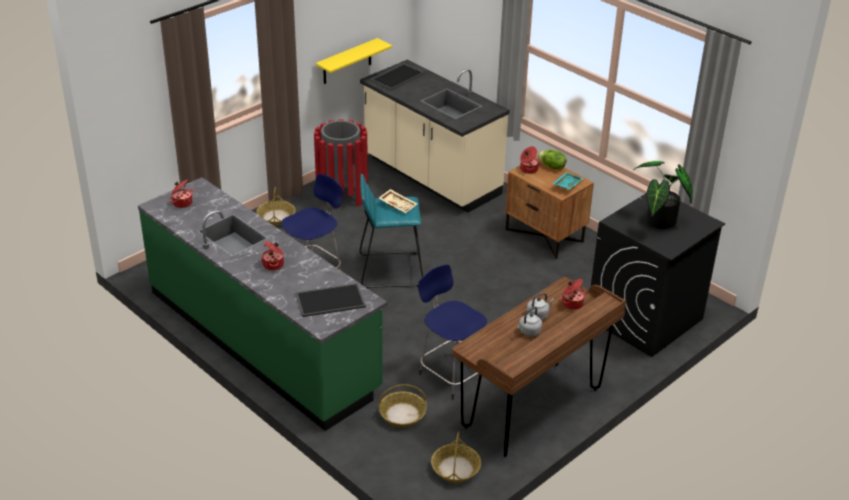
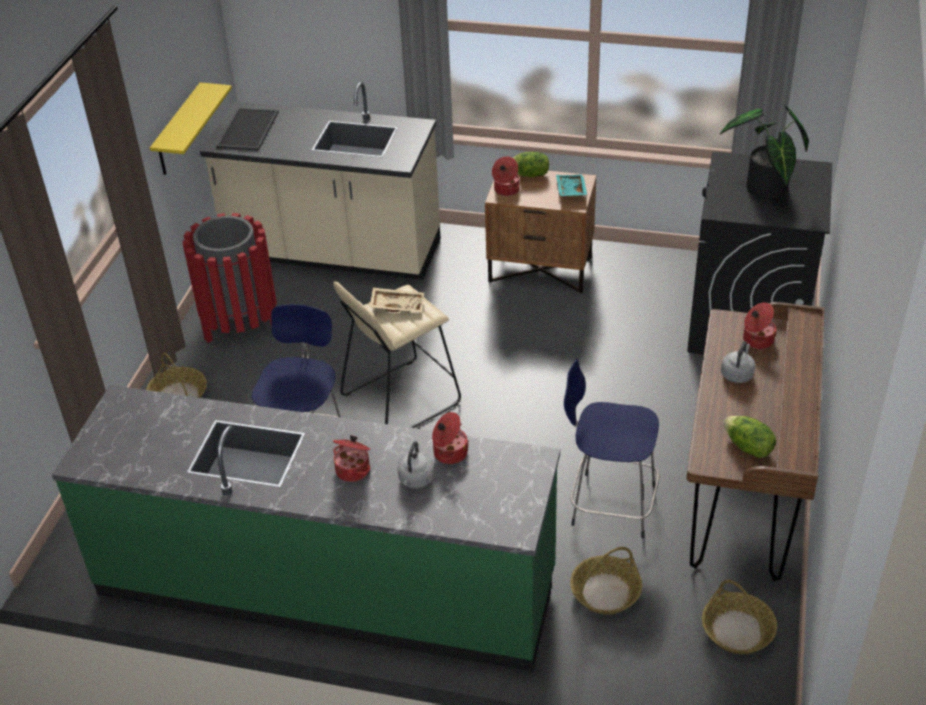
camera: 30 degrees left, 5 degrees up
cooking pot [169,179,194,208] -> cooking pot moved to [432,412,469,464]
tray [295,283,366,317] -> none
turquoise stool [359,174,423,288] -> beige stool [333,282,461,428]
grey kettle [516,307,542,336] -> grey kettle moved to [397,441,435,489]
none -> lettuce [723,416,776,458]

